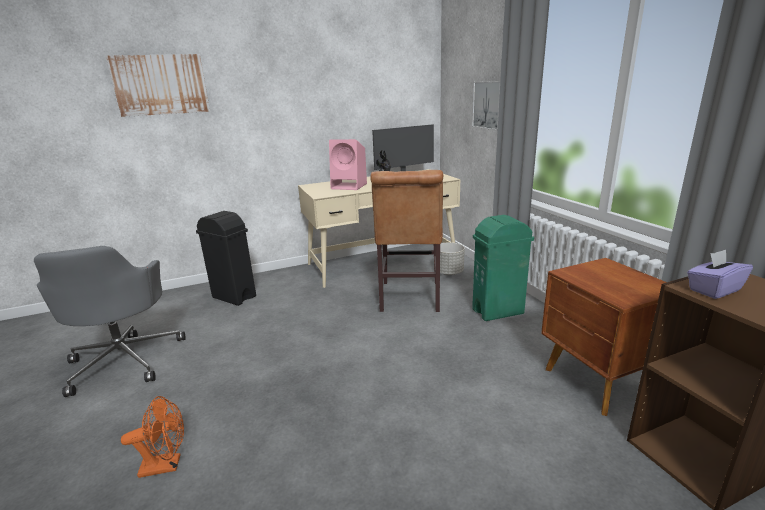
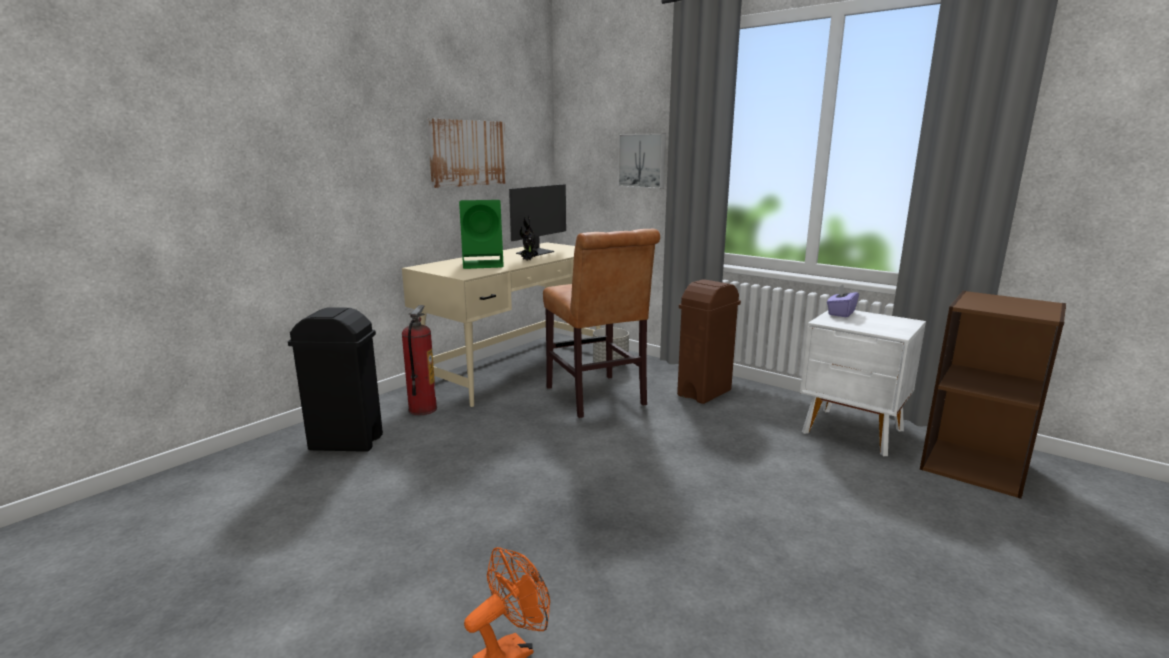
camera: 30 degrees left, 5 degrees down
grey office chair [34,246,186,397] -> none
picture [106,54,210,117] -> picture moved to [427,118,507,188]
pink speaker [329,139,367,190] -> green speaker [459,200,504,269]
green trash can [472,215,534,321] -> brown trash can [677,279,741,404]
brown nightstand [541,258,666,416] -> white nightstand [800,310,926,456]
purple tissue box [687,250,753,299] -> purple tissue box moved to [827,285,859,317]
none -> fire extinguisher [402,305,437,415]

